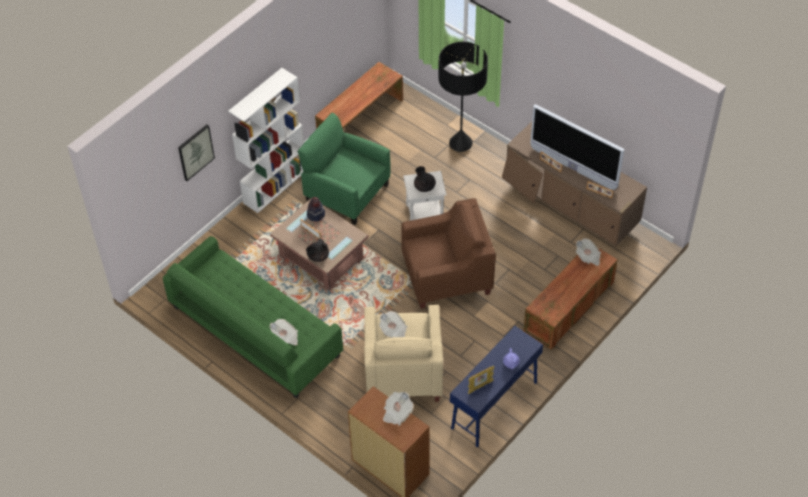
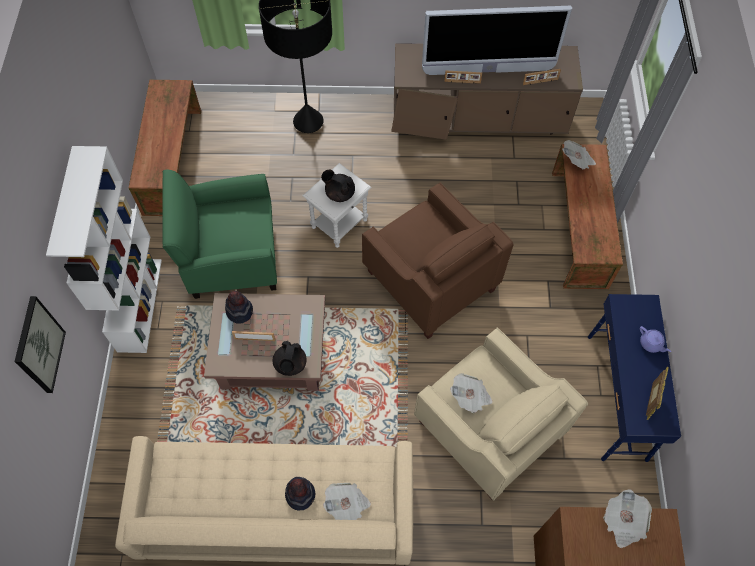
camera: 40 degrees left, 10 degrees up
green sofa [163,236,343,398] -> beige sofa [115,436,413,565]
brown armchair [401,198,496,309] -> brown armchair turned 105 degrees clockwise [362,182,514,339]
none -> hat [285,477,315,511]

